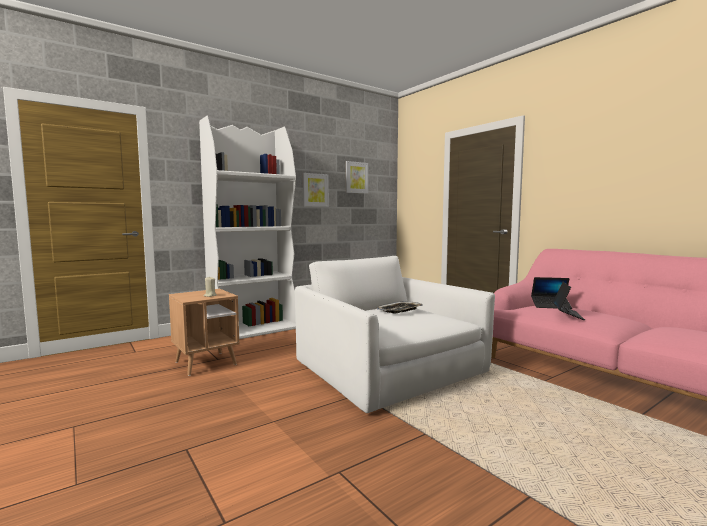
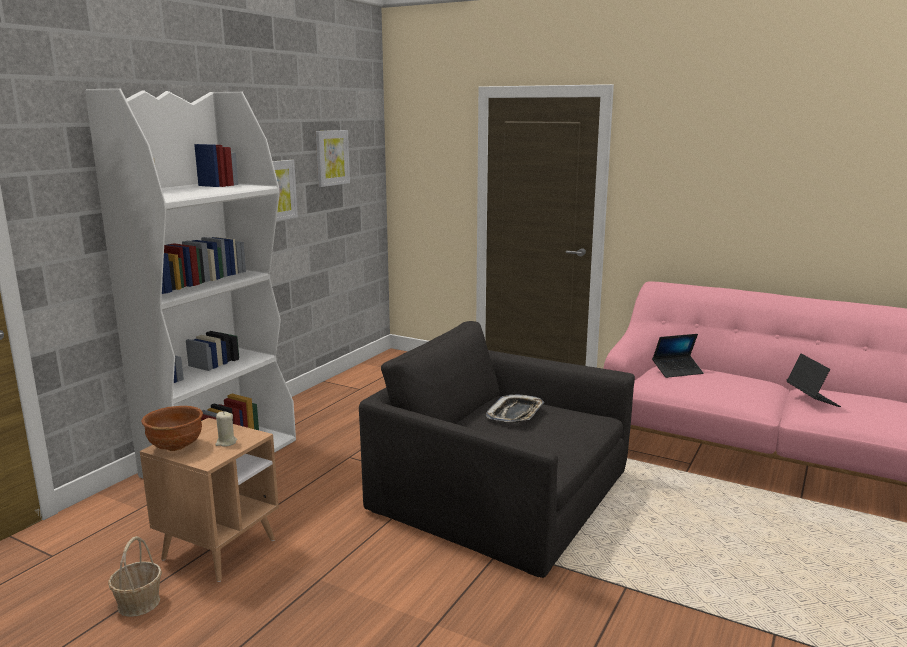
camera: 25 degrees left, 10 degrees up
white armchair [295,256,495,413] -> black armchair [359,321,635,578]
laptop [552,282,585,320] -> laptop moved to [787,354,841,407]
none -> basket [108,536,162,617]
none -> brown bowl [141,406,203,451]

